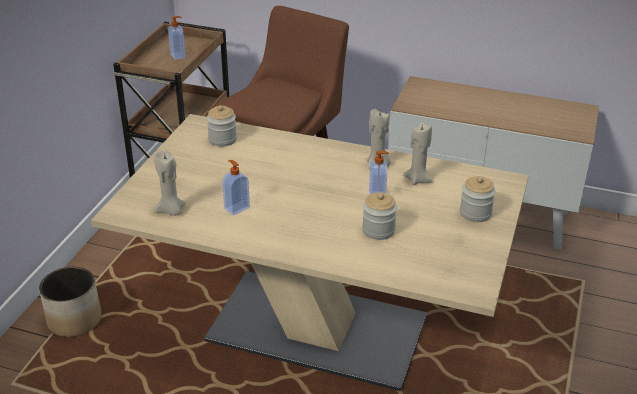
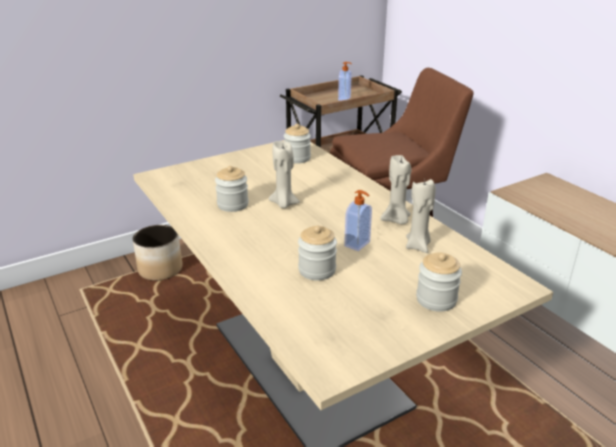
camera: 40 degrees right, 5 degrees down
beige candle [154,151,186,216] -> beige candle moved to [269,141,300,208]
soap dispenser [222,160,250,215] -> jar [215,166,249,212]

